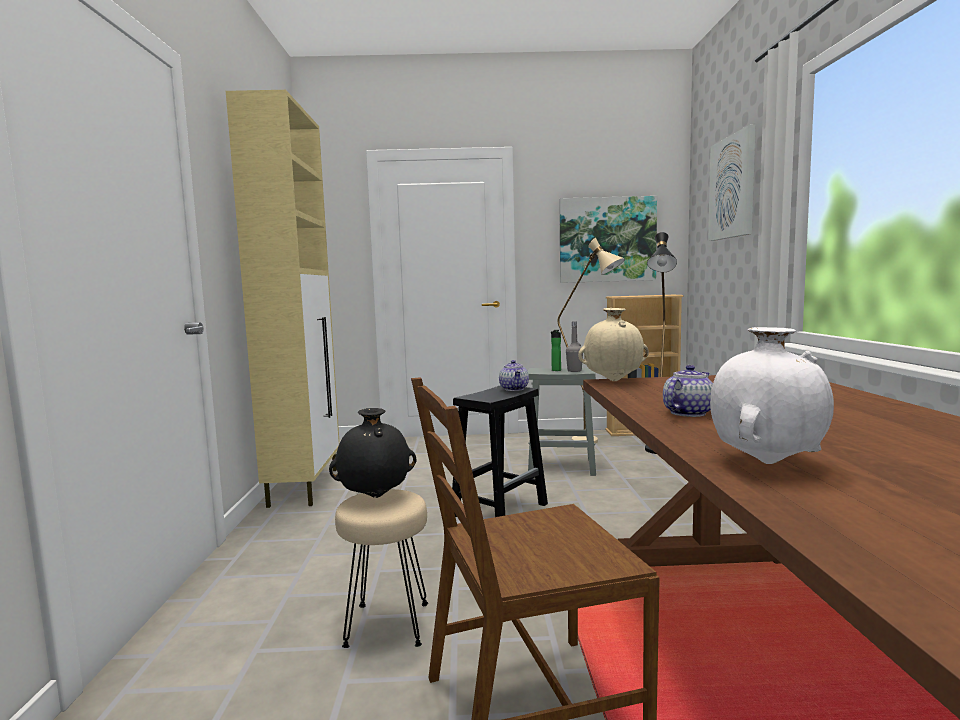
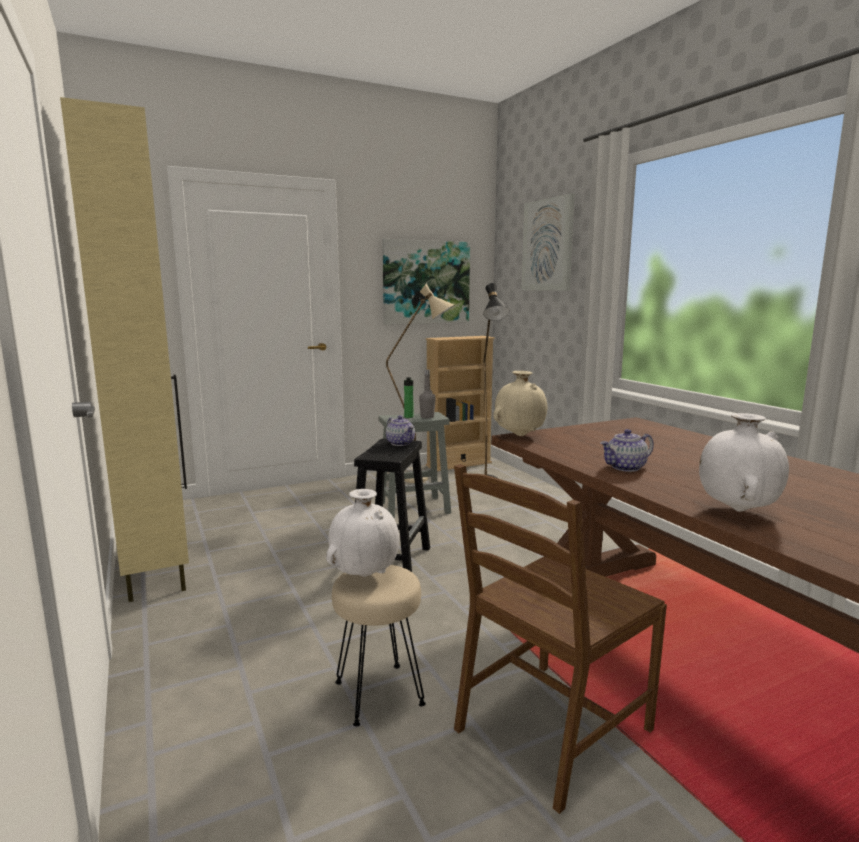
camera: 25 degrees left, 5 degrees up
black vase [329,408,416,498] -> white vase [326,489,399,577]
teapot [663,365,713,417] -> teapot turned 135 degrees counterclockwise [600,429,654,472]

